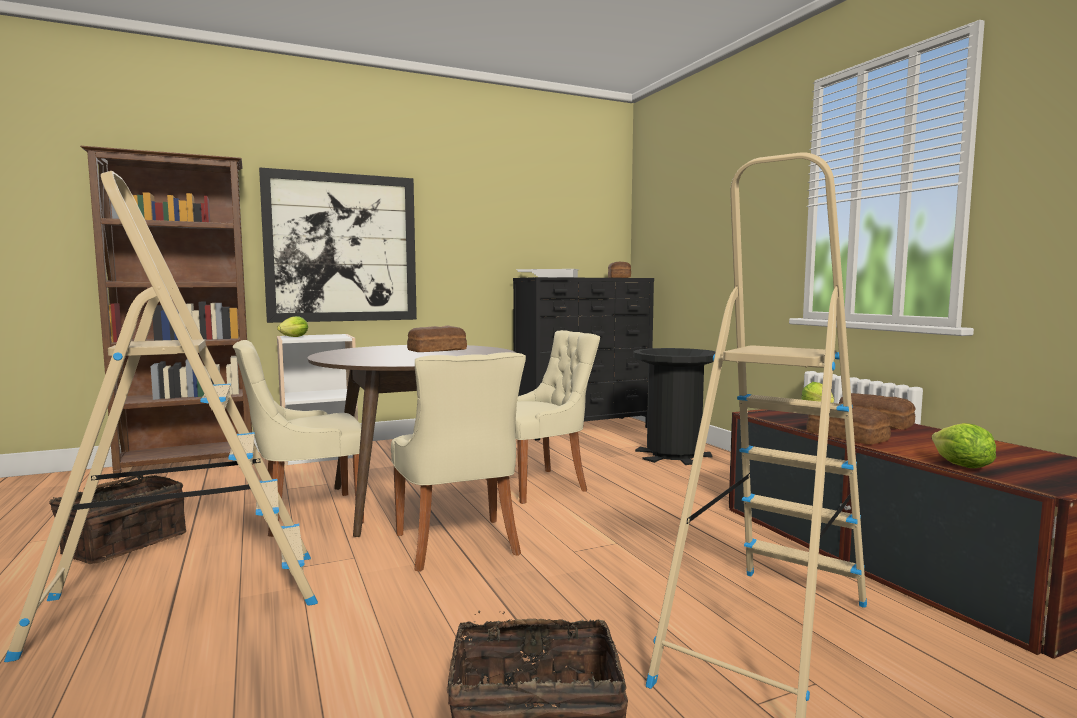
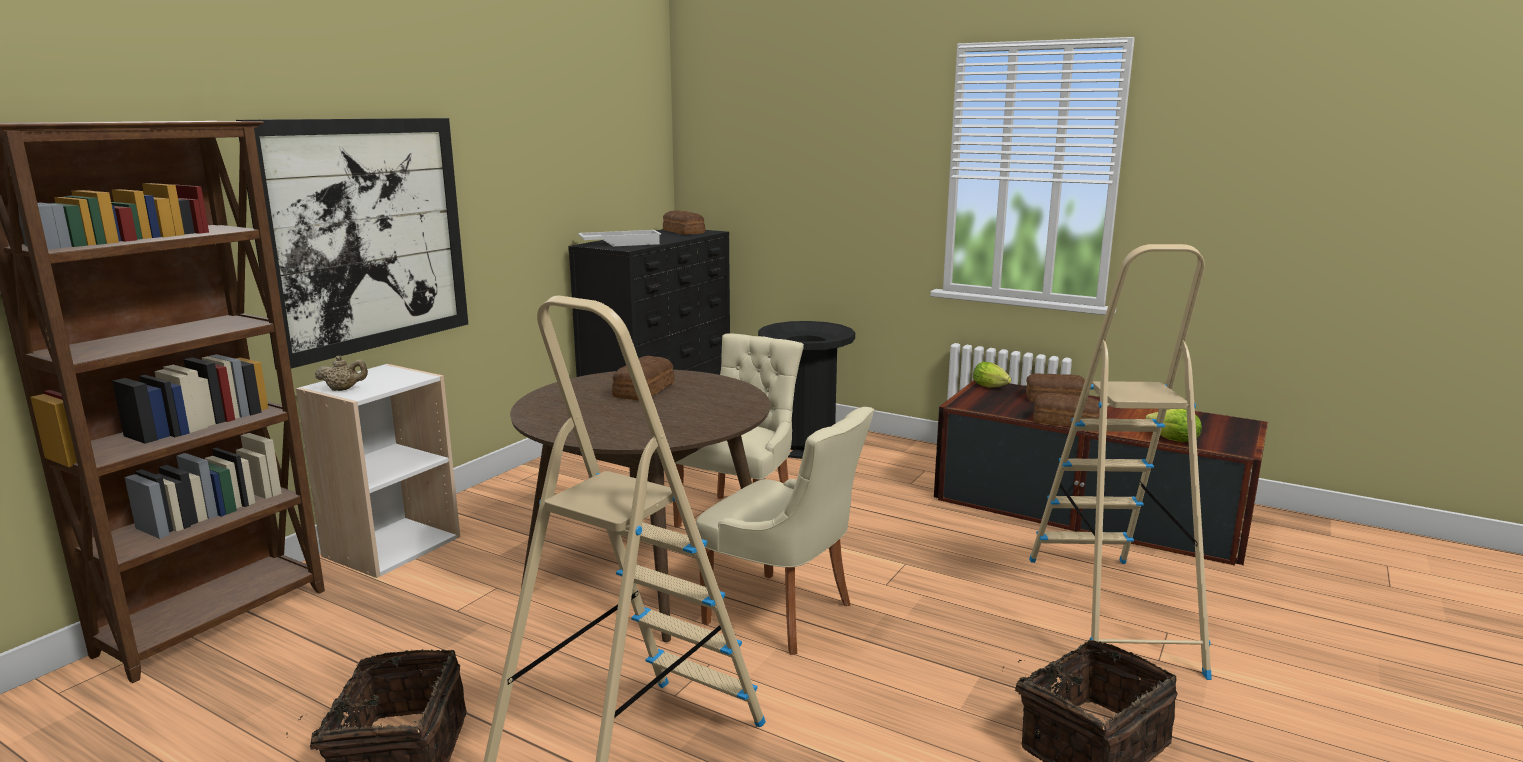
camera: 35 degrees left, 10 degrees up
beige chair [233,340,364,537] -> none
lettuce [277,316,308,337] -> beige teapot [315,356,368,391]

